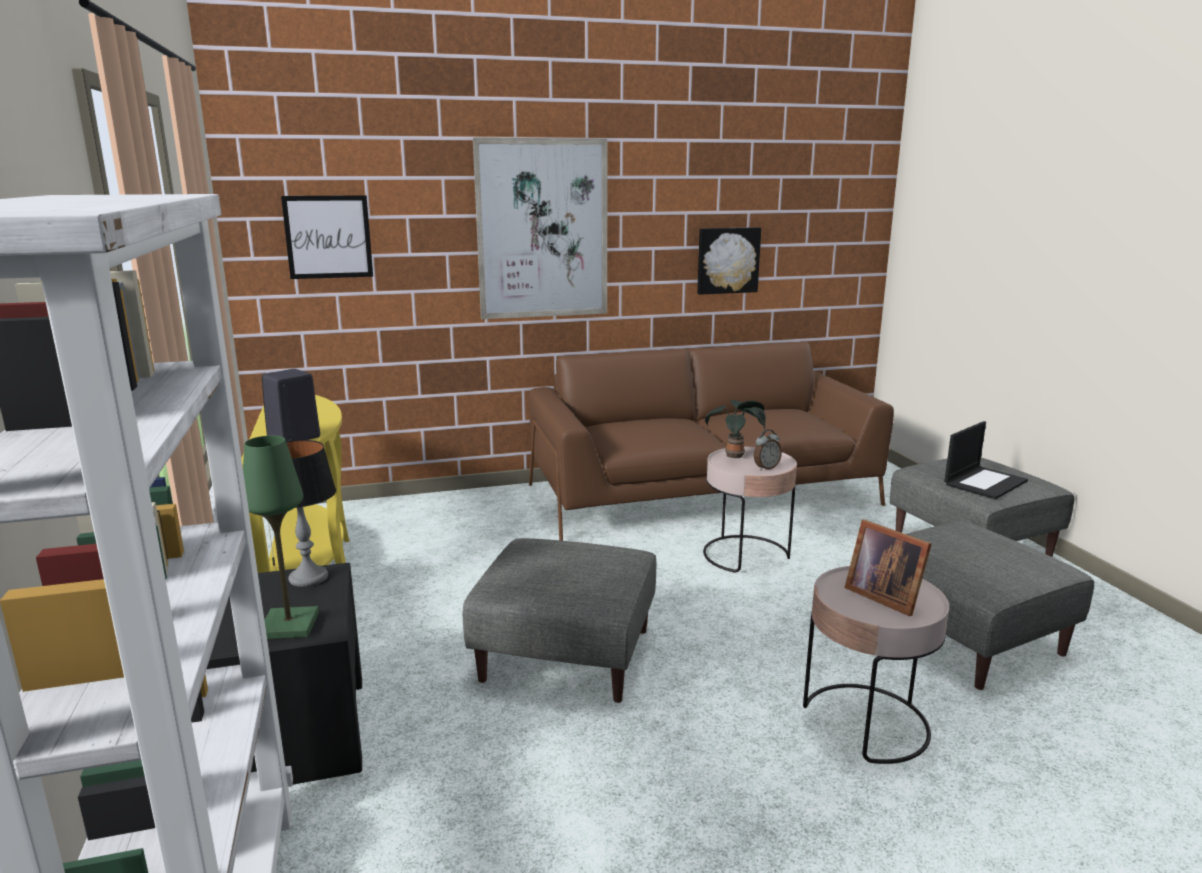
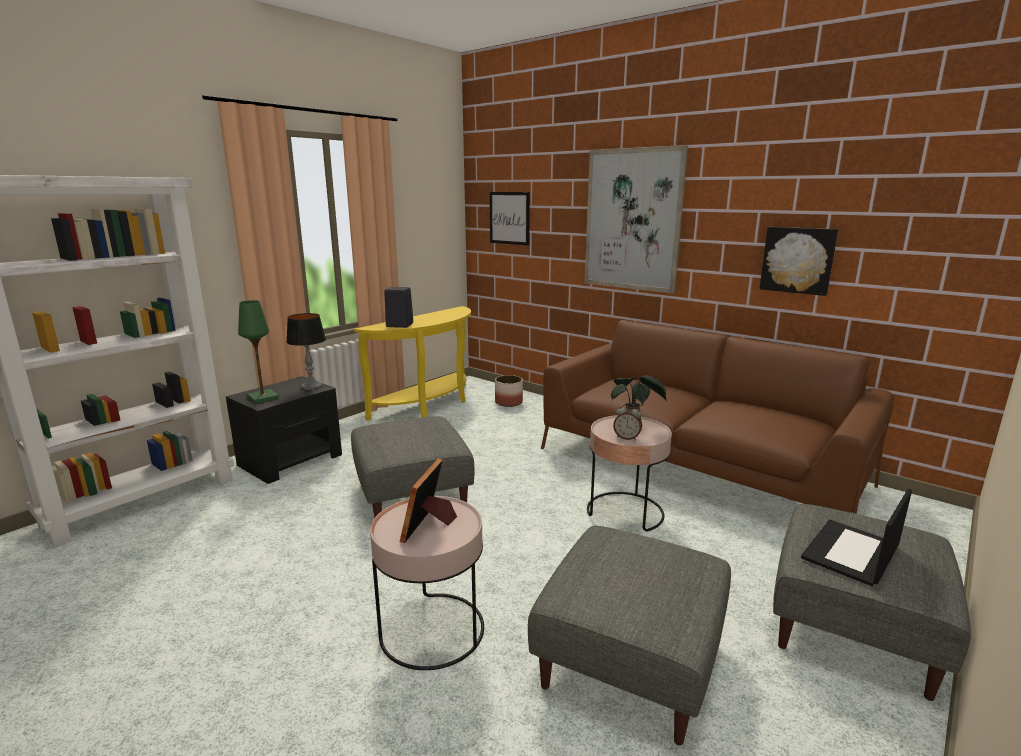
camera: 55 degrees right, 0 degrees up
laptop [944,421,1028,499] -> laptop turned 120 degrees clockwise [801,489,912,586]
none -> planter [495,375,523,407]

